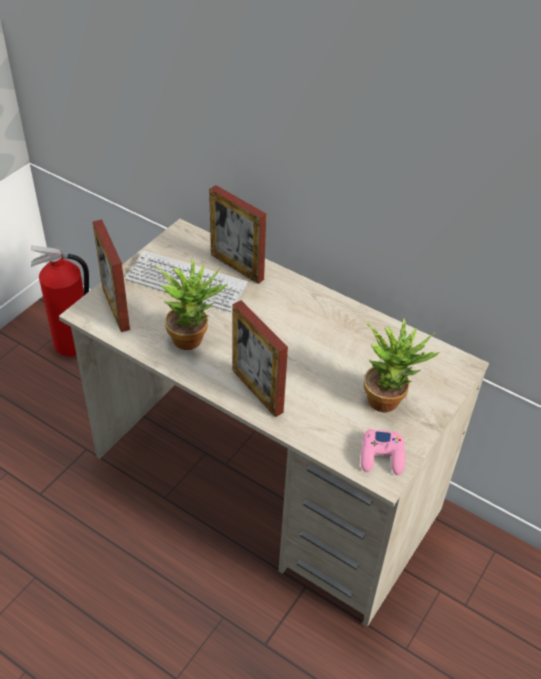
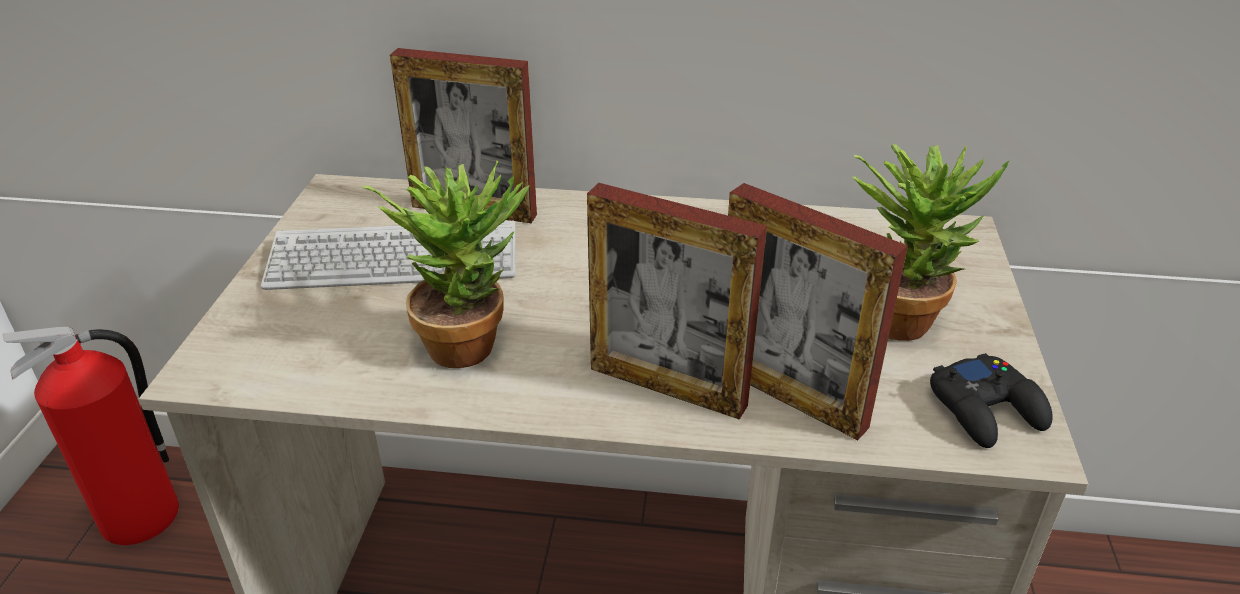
camera: 25 degrees left, 10 degrees down
picture frame [92,219,130,332] -> picture frame moved to [728,183,908,440]
pink game controller [361,429,406,475] -> black game controller [930,353,1053,448]

